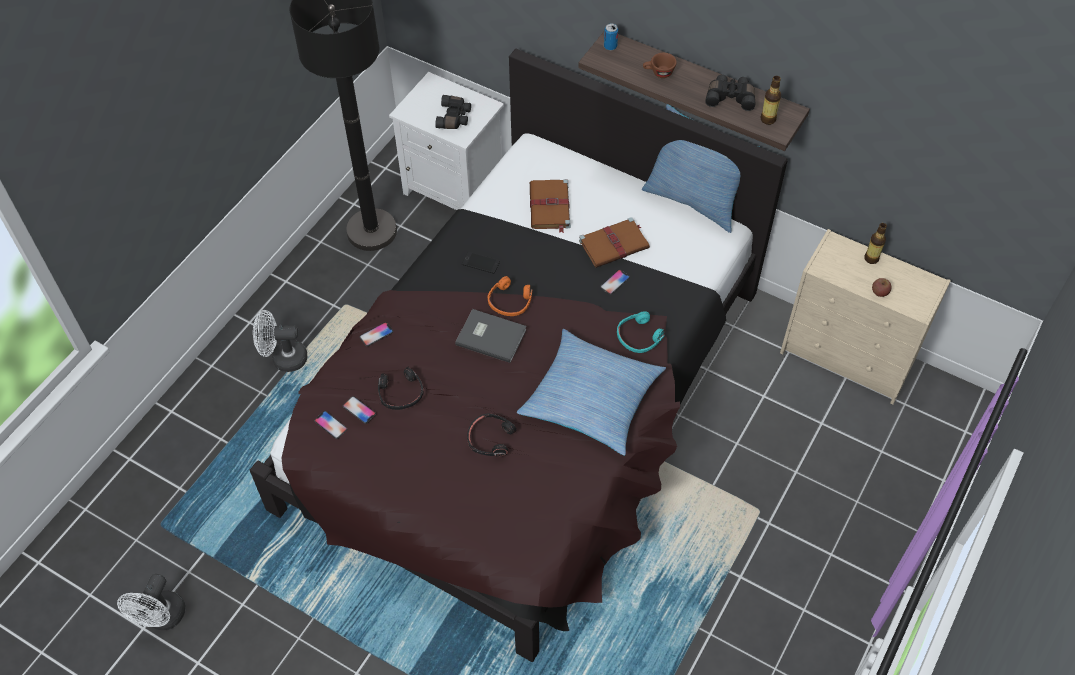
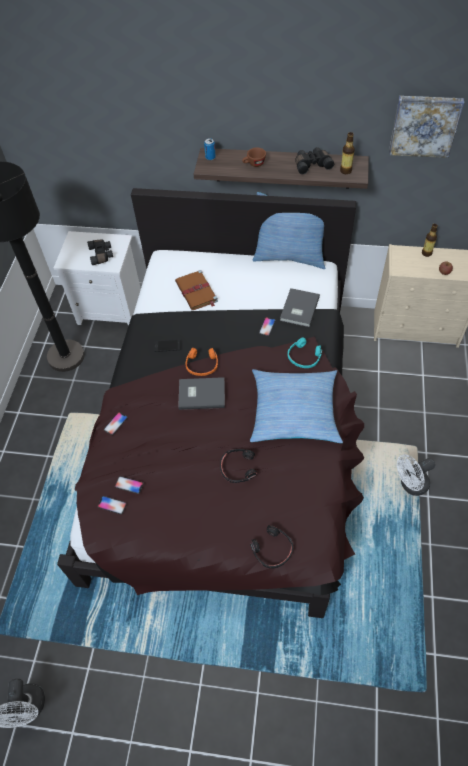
camera: 20 degrees left, 0 degrees up
white fan [253,310,307,372] -> white fan moved to [397,454,435,496]
black headphones [378,367,424,410] -> black headphones moved to [250,525,293,568]
brown book [579,217,650,268] -> none
none -> grey book [280,288,320,327]
none -> picture [389,96,464,158]

